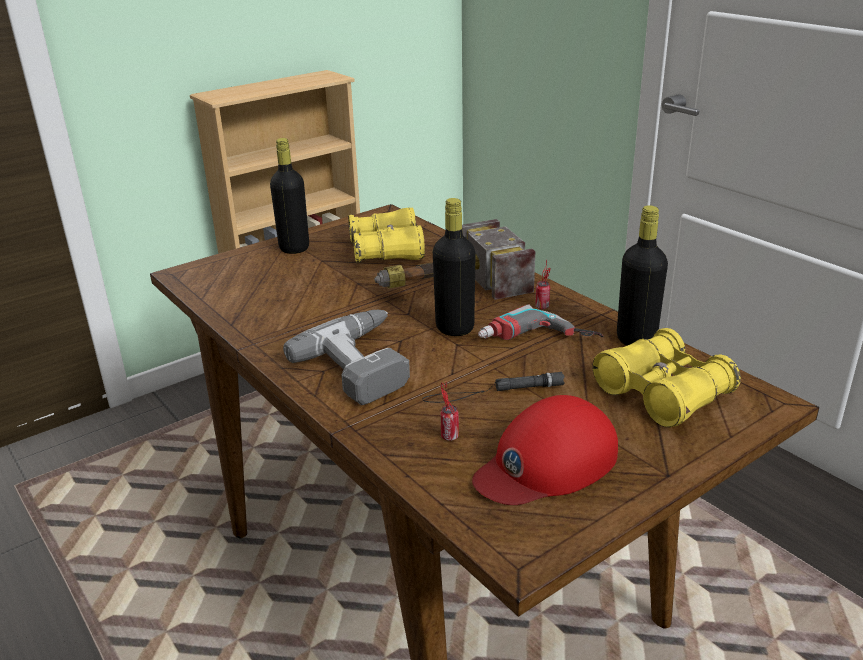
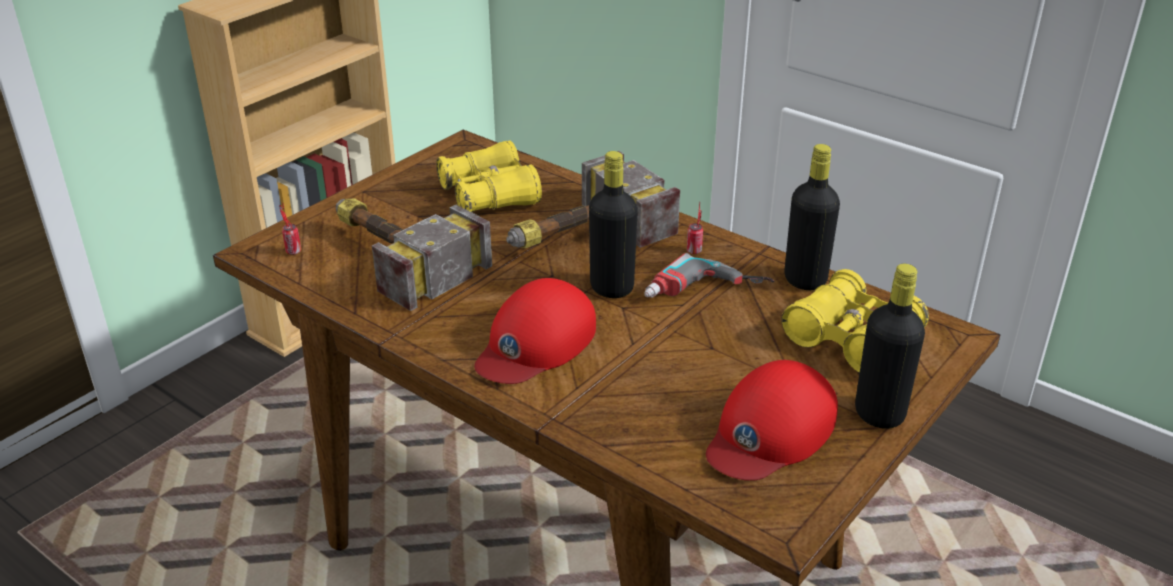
camera: 15 degrees left, 5 degrees up
black bottle [270,138,309,254] -> black bottle moved to [855,264,925,429]
power drill [283,310,410,405] -> red cap [474,278,596,384]
black flashlight [422,372,565,403] -> none
can [441,381,459,441] -> can moved to [280,205,301,255]
none -> hammer [336,198,492,311]

